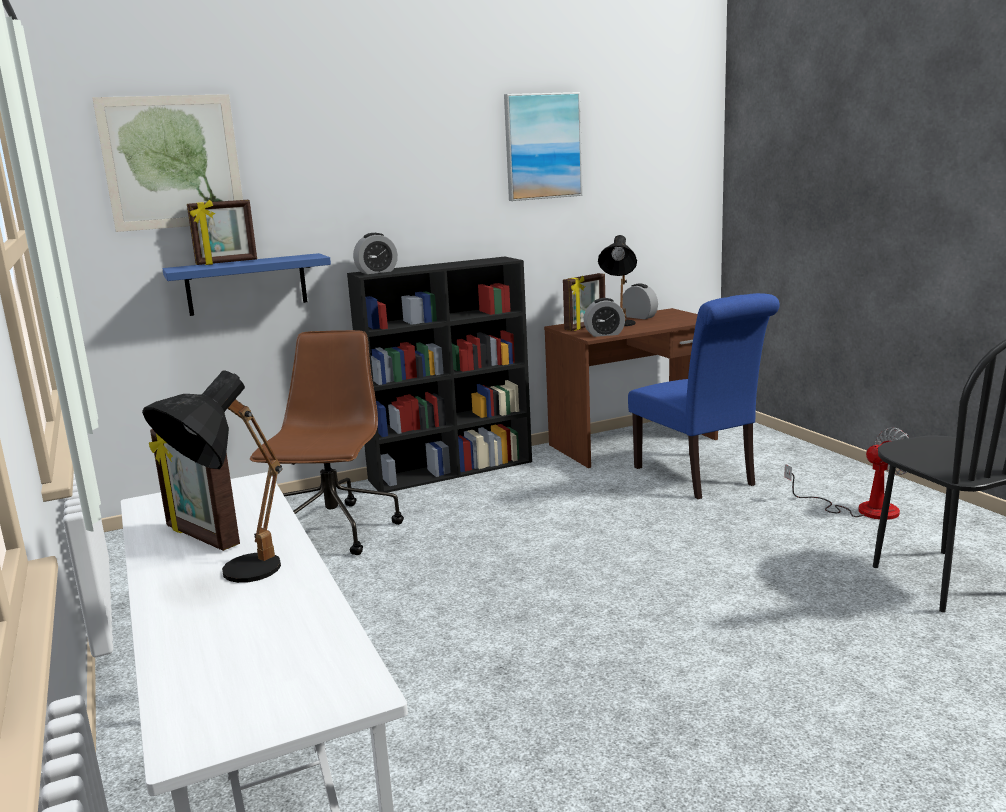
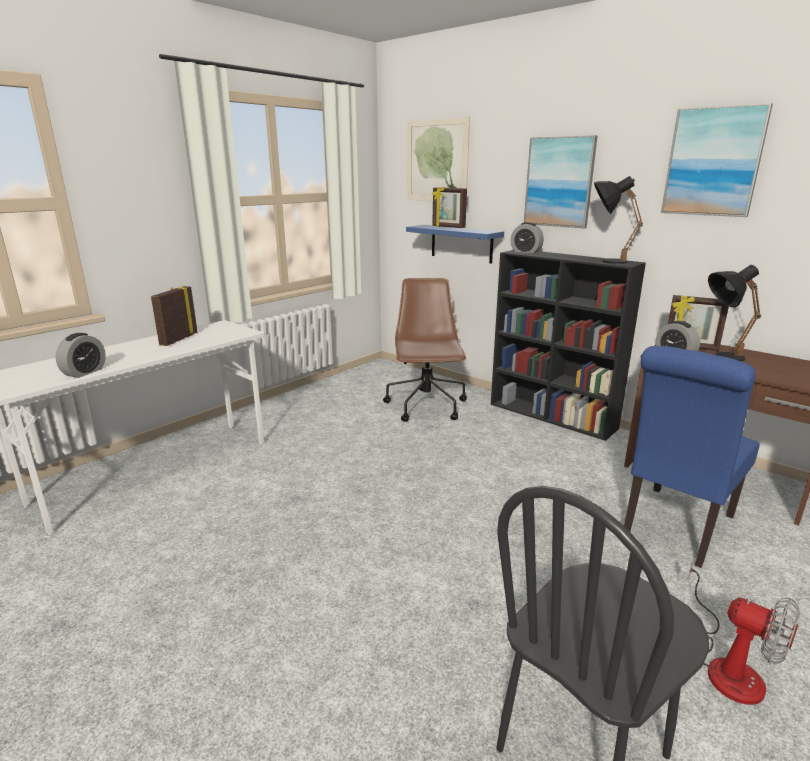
camera: 65 degrees right, 5 degrees up
black table lamp [142,370,283,583] -> black table lamp moved to [594,176,643,264]
brown office chair [250,330,404,555] -> brown office chair turned 75 degrees counterclockwise [383,278,467,422]
alarm clock [622,283,658,319] -> alarm clock moved to [56,333,106,378]
none -> picture [524,135,598,228]

